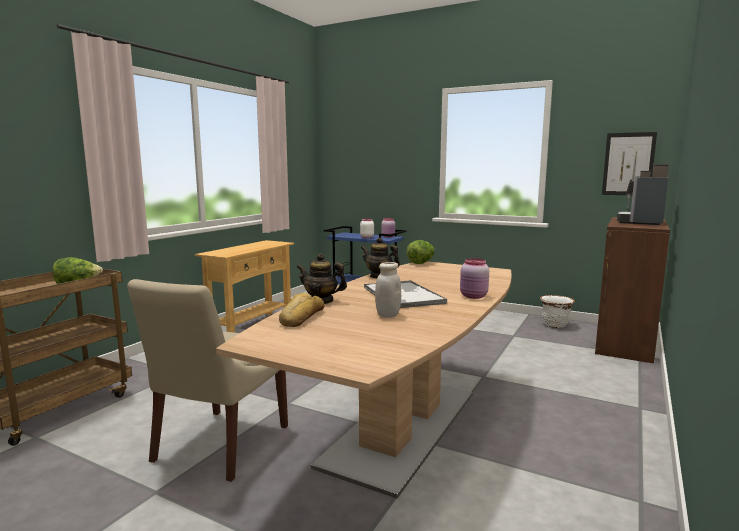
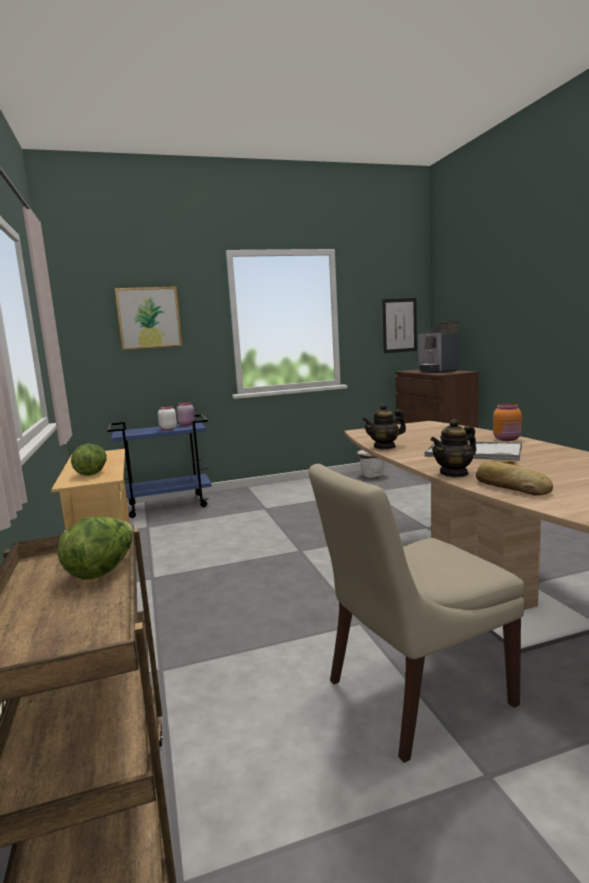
camera: 45 degrees left, 0 degrees up
beige chair [127,279,288,482] -> beige chair turned 90 degrees clockwise [309,464,525,763]
white jar [375,262,401,318] -> none
lettuce [407,240,435,264] -> lettuce moved to [71,443,107,476]
pink jar [460,258,489,299] -> orange jar [493,403,522,441]
none -> picture [115,287,182,350]

